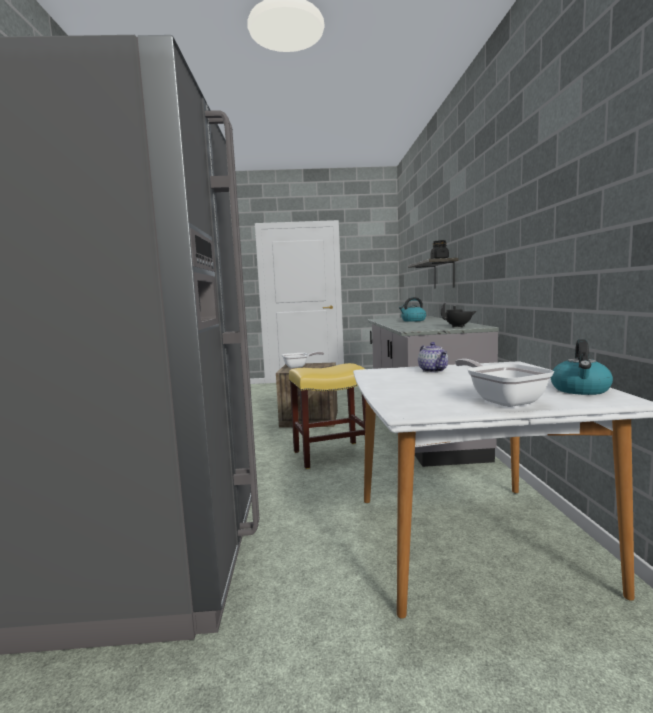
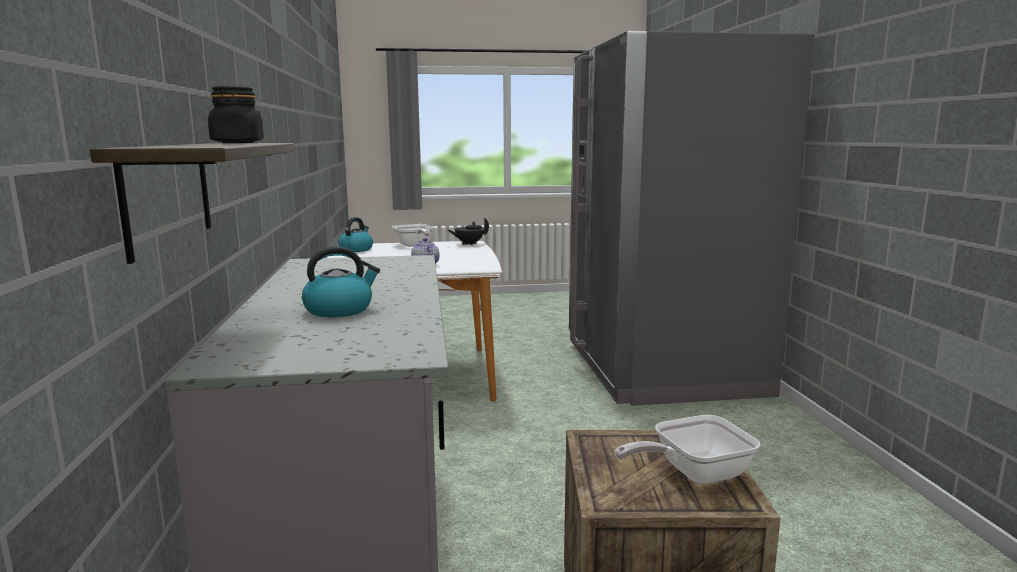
camera: 175 degrees right, 5 degrees up
yellow stool [289,363,366,469] -> none
black teapot [441,303,476,327] -> black teapot moved to [448,218,489,245]

